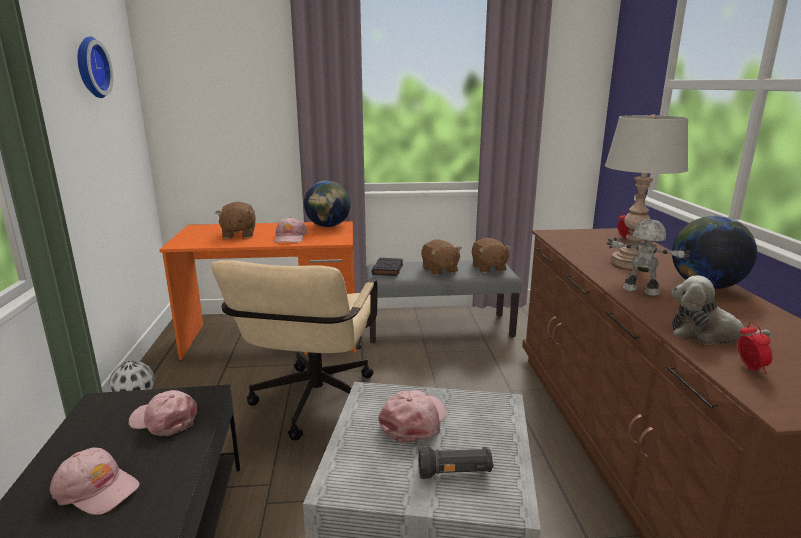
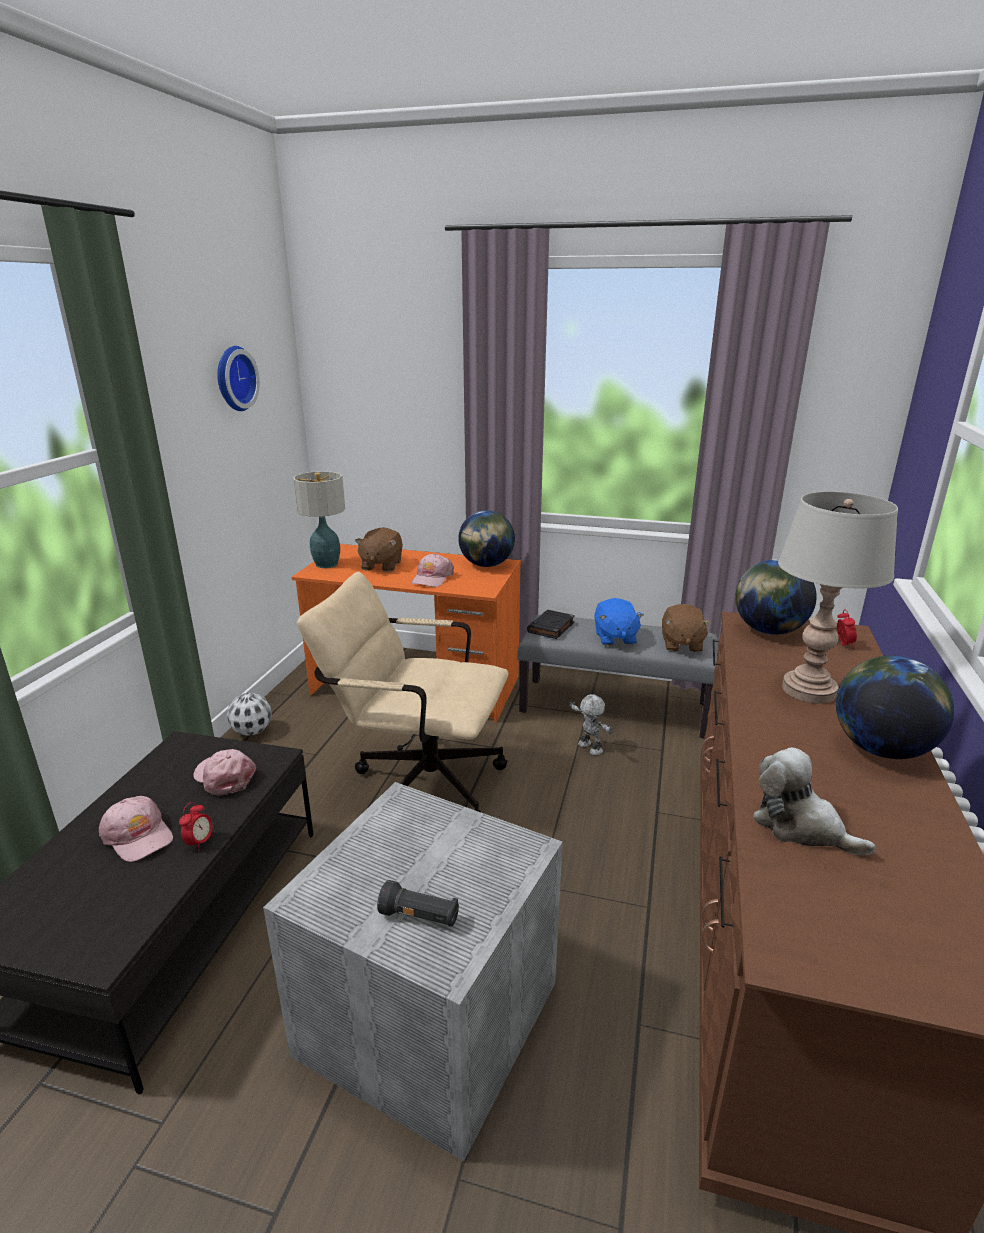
camera: 20 degrees right, 5 degrees up
beige office chair [211,260,377,441] -> beige office chair turned 75 degrees clockwise [297,572,509,812]
pink cap [378,390,447,443] -> none
brown plush toy [421,239,462,276] -> blue plush toy [594,598,644,646]
toy robot [606,219,690,296] -> toy robot moved to [569,694,613,755]
alarm clock [738,322,772,374] -> alarm clock moved to [179,802,213,851]
none -> table lamp [293,471,345,568]
none -> globe [735,559,817,635]

